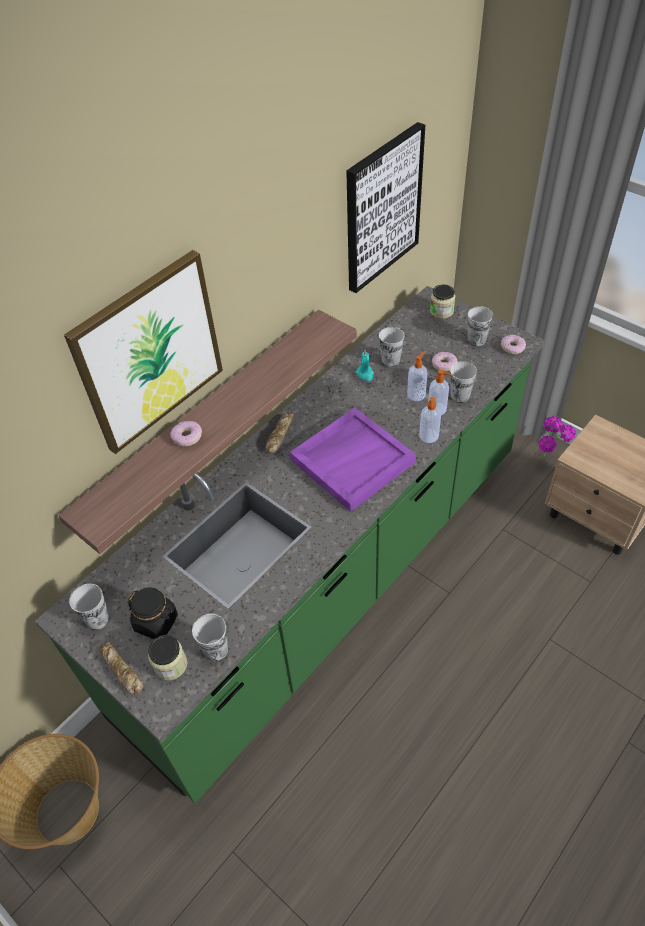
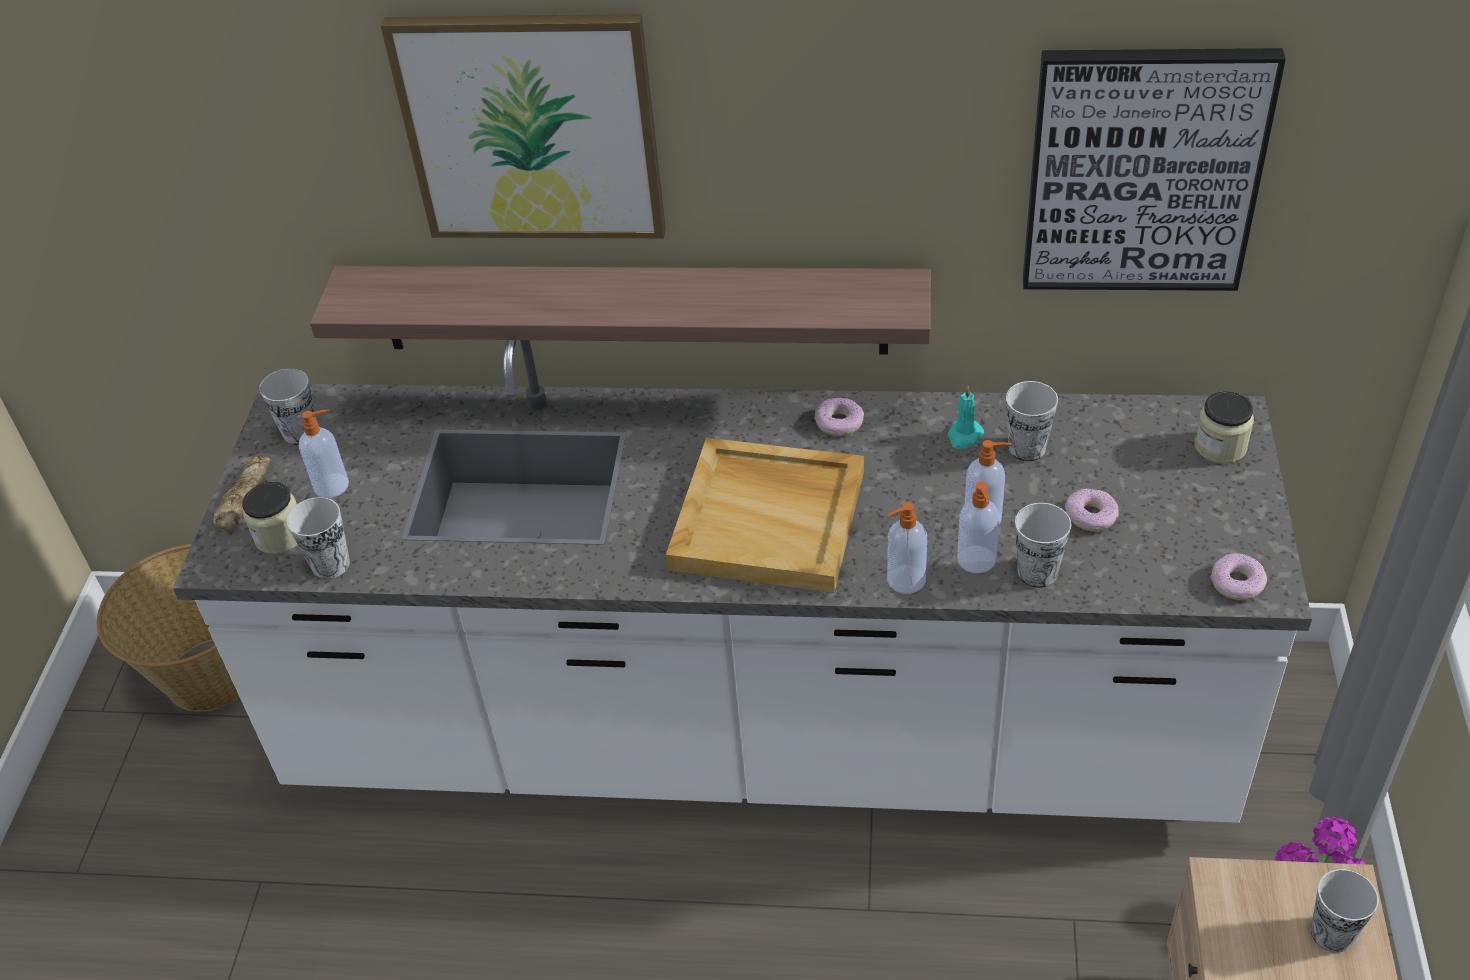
camera: 55 degrees right, 5 degrees down
green counter [35,286,545,804] -> white counter [173,340,1312,823]
black jar [127,587,178,639] -> soap dispenser [299,410,349,498]
donut [170,421,202,447] -> donut moved to [814,398,864,436]
bread [265,412,294,454] -> none
purple tray [290,407,416,512] -> beige tray [666,438,864,593]
cup [468,306,493,346] -> cup moved to [1311,869,1379,953]

